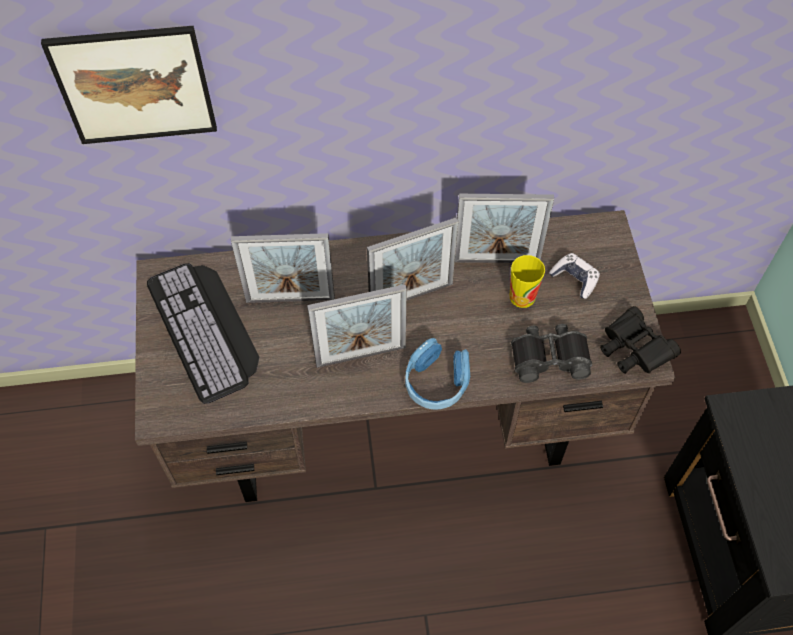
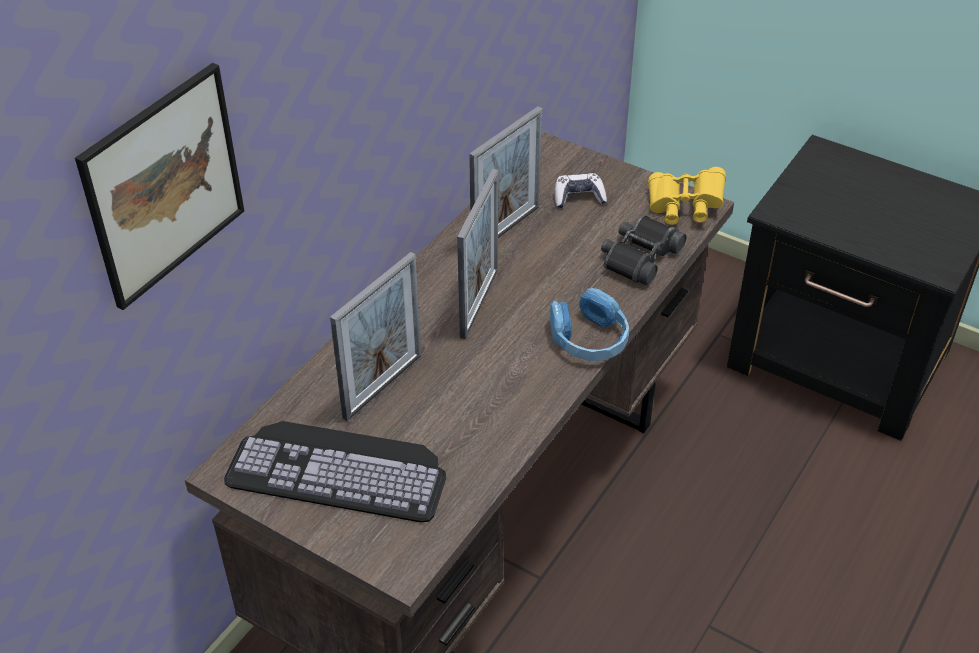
camera: 50 degrees left, 15 degrees down
picture frame [307,284,407,368] -> none
cup [510,255,545,308] -> none
black binoculars [600,306,681,374] -> yellow binoculars [648,167,726,225]

